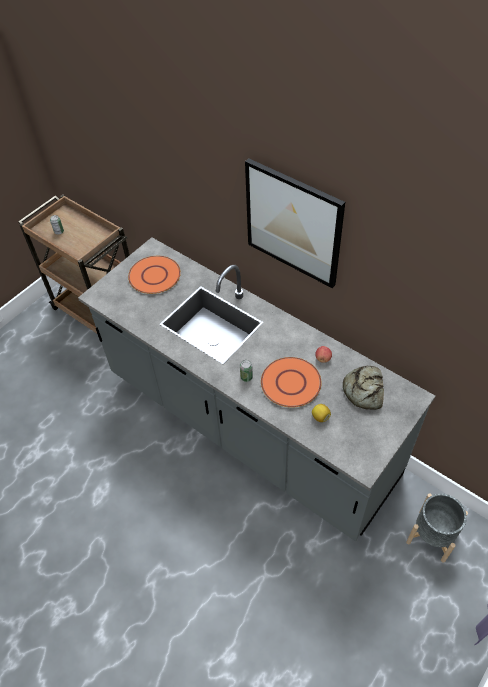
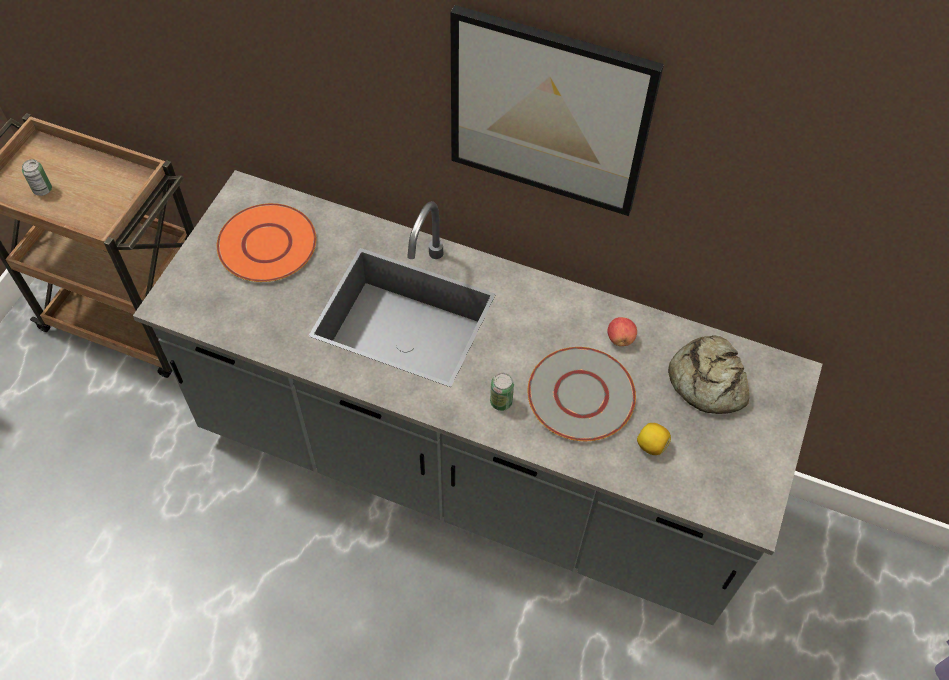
camera: 20 degrees left, 5 degrees up
orange plate [261,357,322,408] -> grey plate [528,347,636,441]
grey planter [406,493,468,563] -> none

